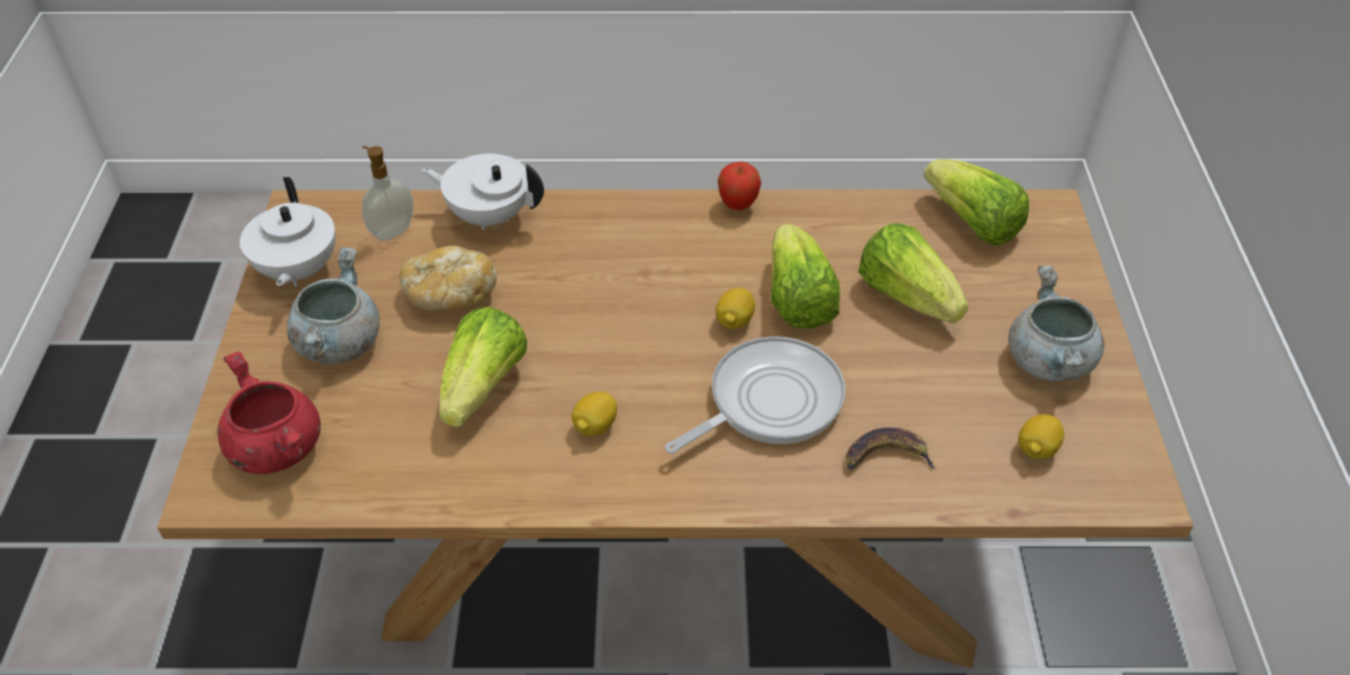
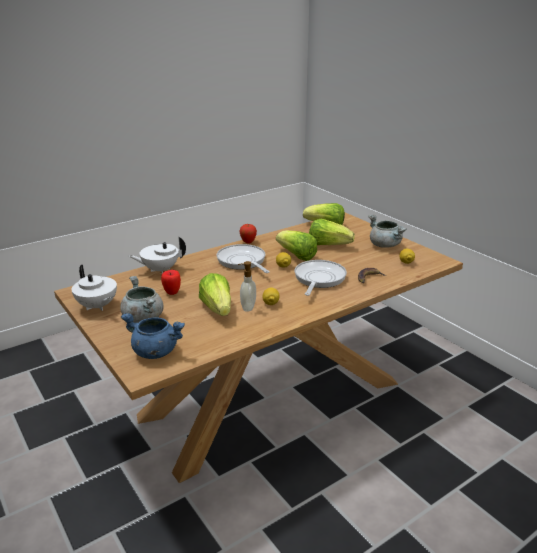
camera: 35 degrees left, 20 degrees down
red cooking pot [217,351,321,474] -> blue cooking pot [121,313,185,359]
soap dispenser [362,146,413,241] -> soap dispenser moved to [238,261,256,312]
bread [399,246,497,310] -> apple [161,270,181,295]
none -> frying pan [217,244,270,273]

